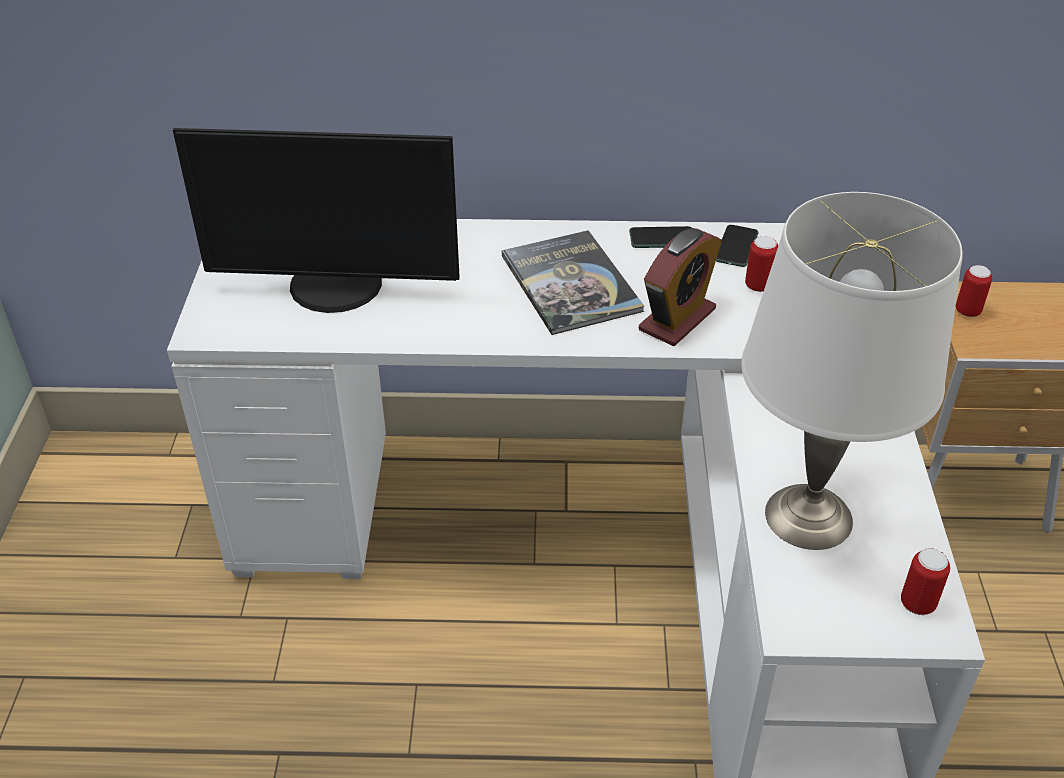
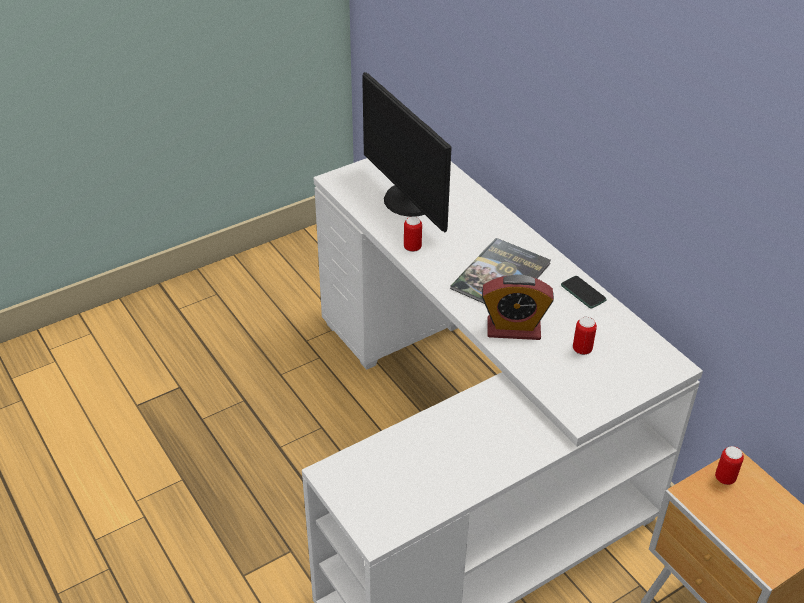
camera: 55 degrees right, 0 degrees up
phone [716,225,759,267] -> none
white table lamp [741,192,962,550] -> none
can [901,548,950,615] -> can moved to [404,217,422,252]

